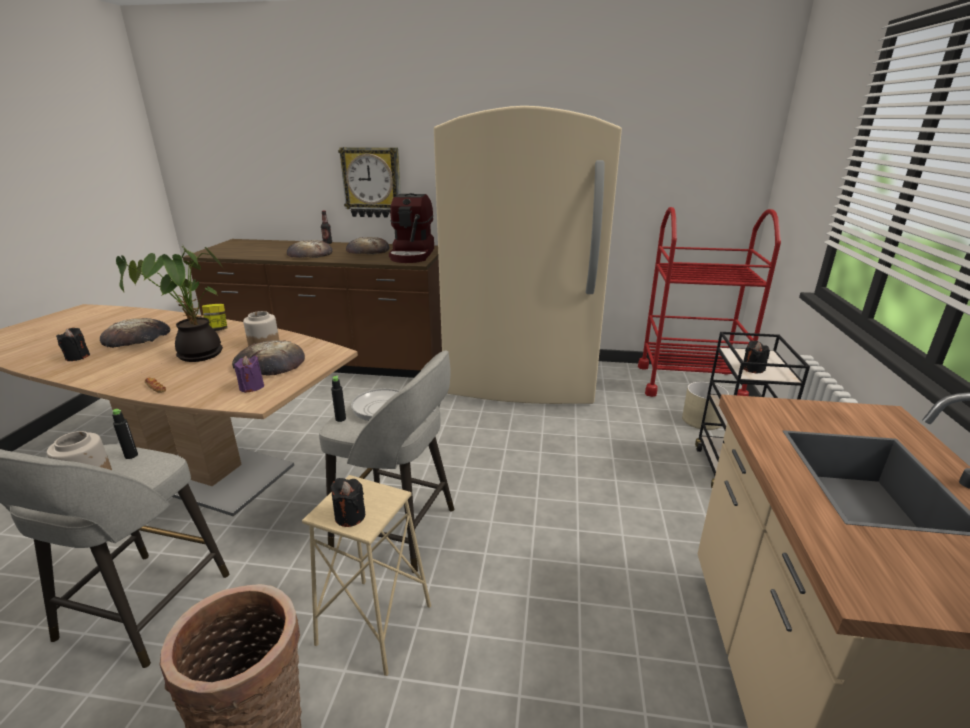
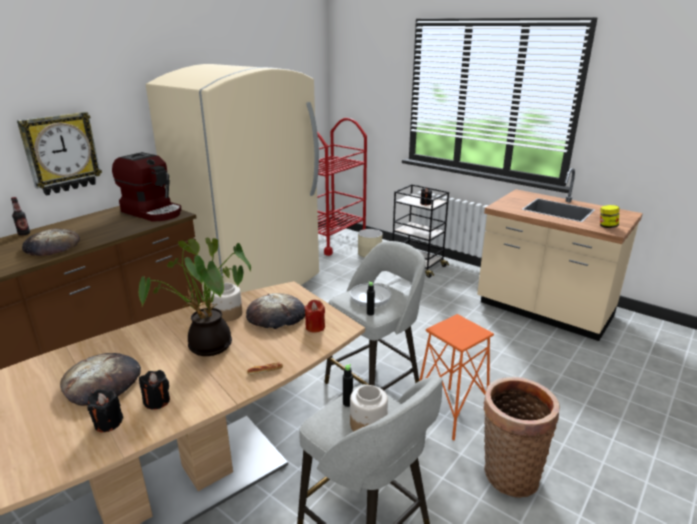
camera: 60 degrees left, 0 degrees up
jar [202,304,227,331] -> jar moved to [600,205,619,228]
purple candle [234,356,264,393] -> red candle [304,300,325,333]
beige stool [302,475,431,676] -> orange stool [419,314,494,441]
black candle [330,478,365,527] -> black candle moved to [139,370,170,410]
bread [346,237,390,254] -> none

